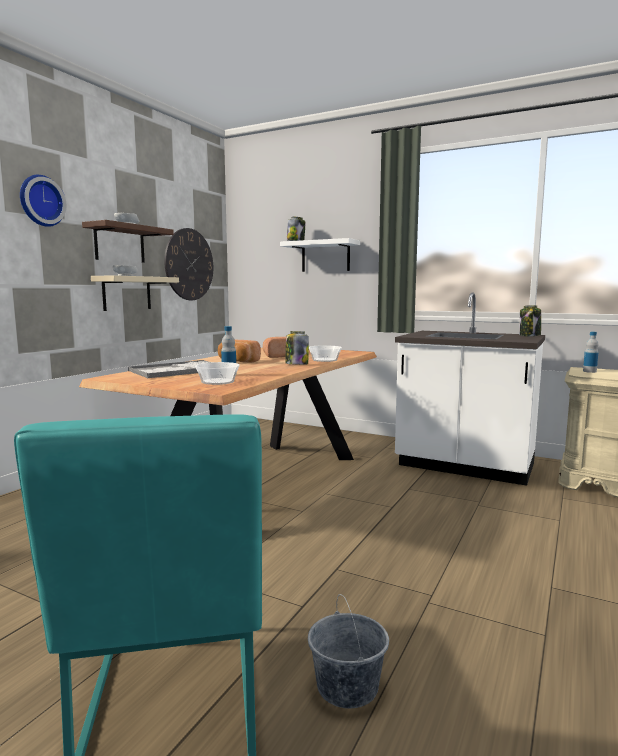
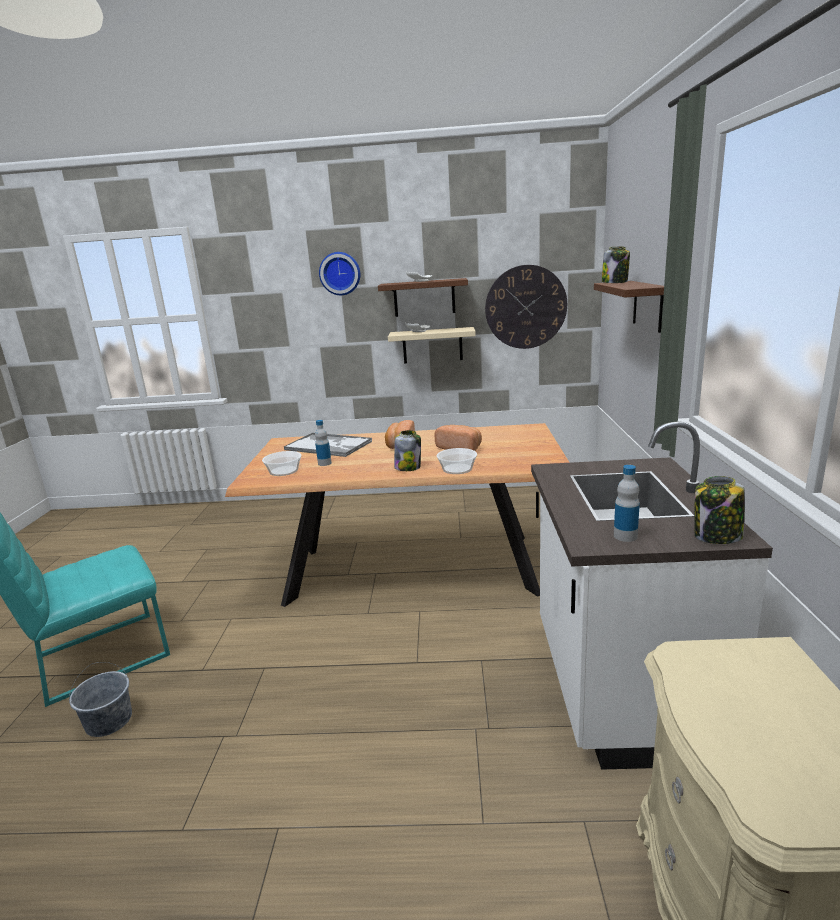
camera: 65 degrees right, 10 degrees up
white shelf [280,238,360,272] -> brown shelf [594,281,664,333]
bottle [583,332,598,373] -> bottle moved to [614,465,640,542]

